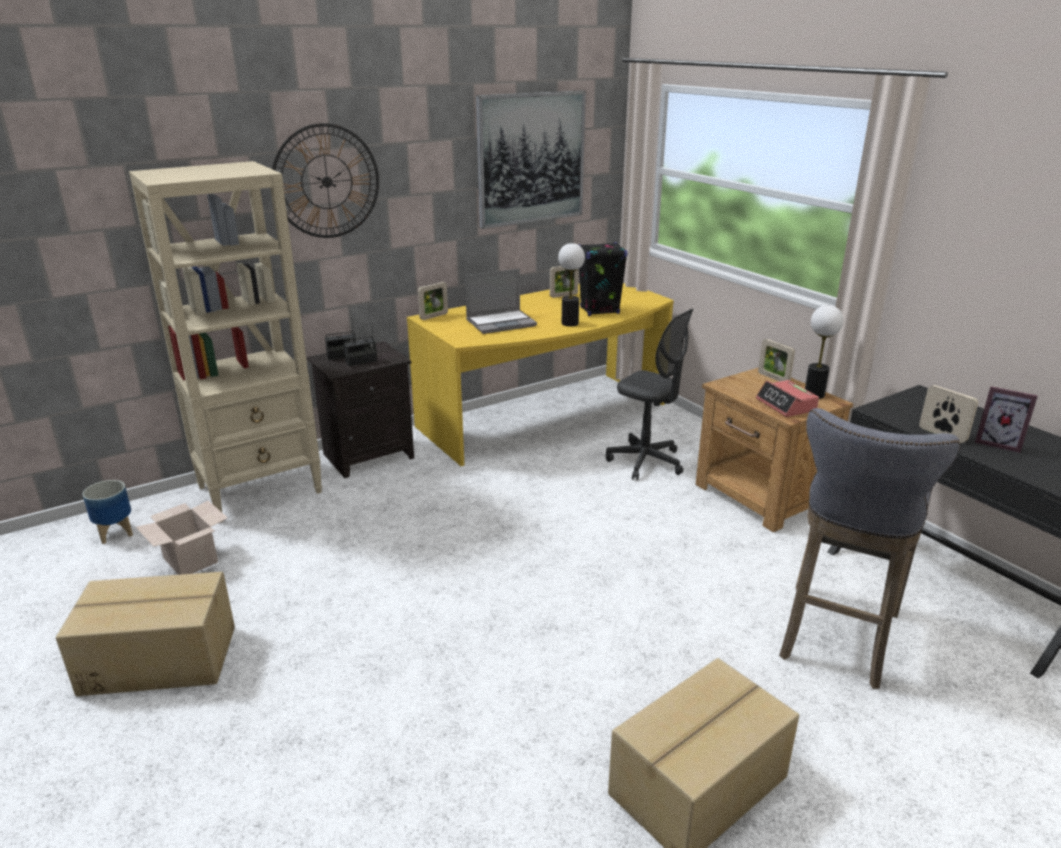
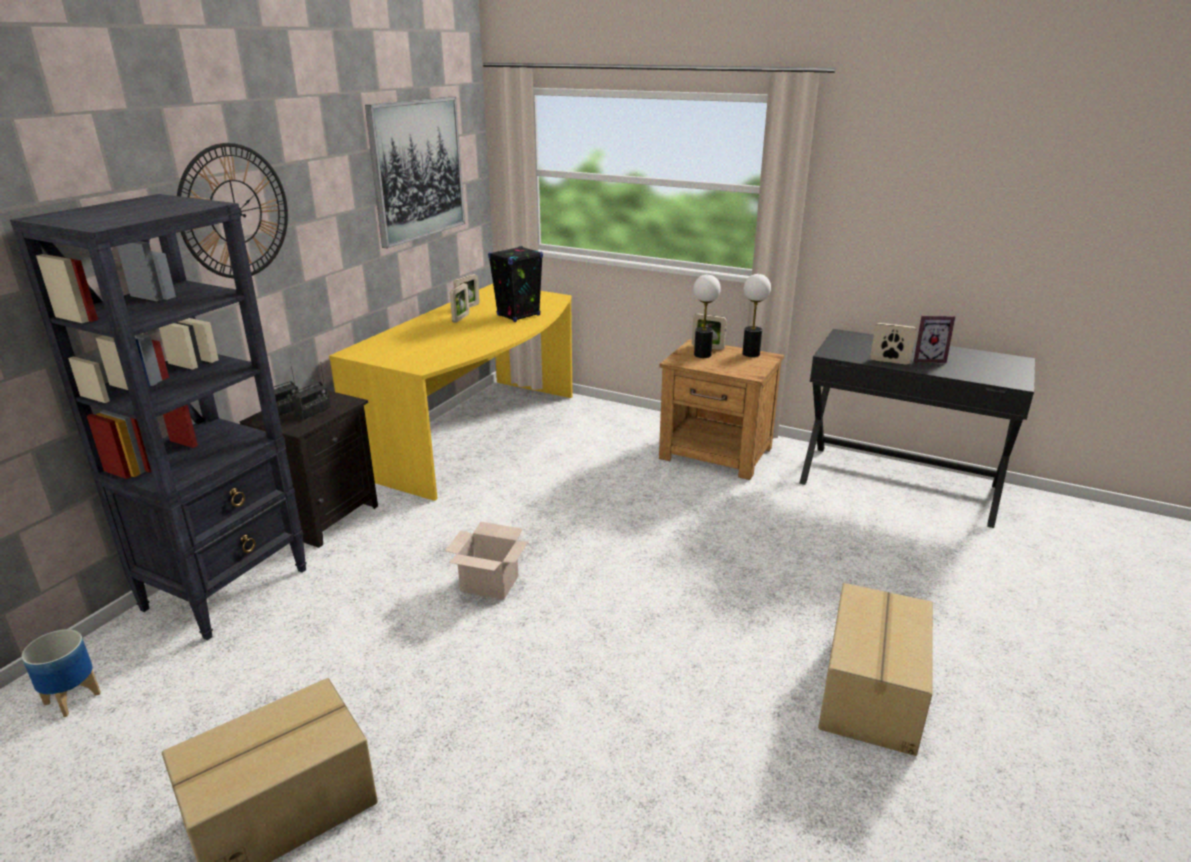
camera: 30 degrees left, 0 degrees up
beige bookcase [129,161,322,523] -> black bookcase [10,194,307,641]
cardboard box [136,501,228,575] -> cardboard box moved to [445,522,528,600]
picture frame [418,282,448,320] -> picture frame moved to [450,283,469,323]
laptop [465,269,537,334] -> none
table lamp [558,243,585,327] -> table lamp moved to [693,275,721,358]
grey office chair [606,309,693,480] -> none
alarm clock [756,380,819,417] -> none
grey stool [779,408,960,689] -> none

